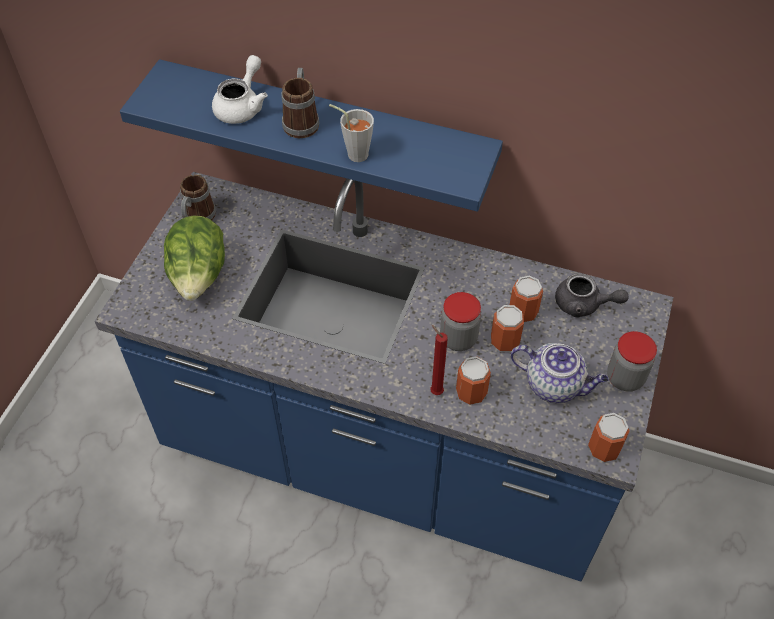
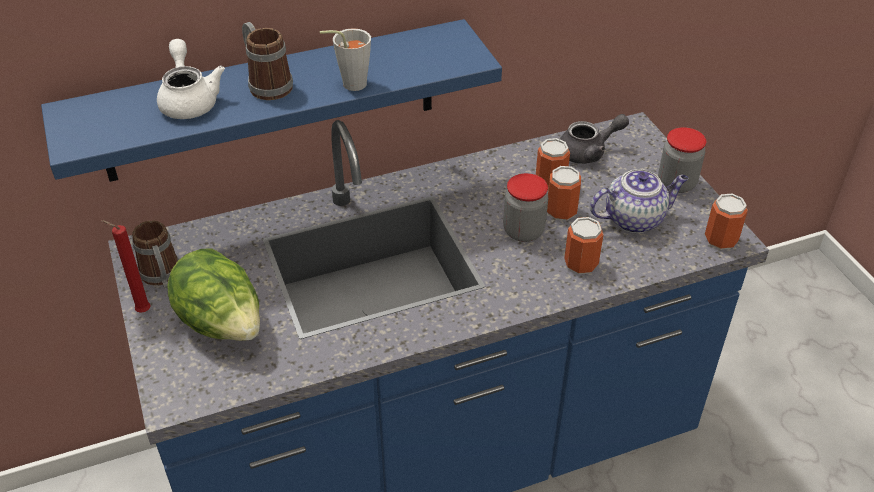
camera: 40 degrees left, 10 degrees down
red candle [430,325,448,395] -> red candle moved to [101,220,151,313]

